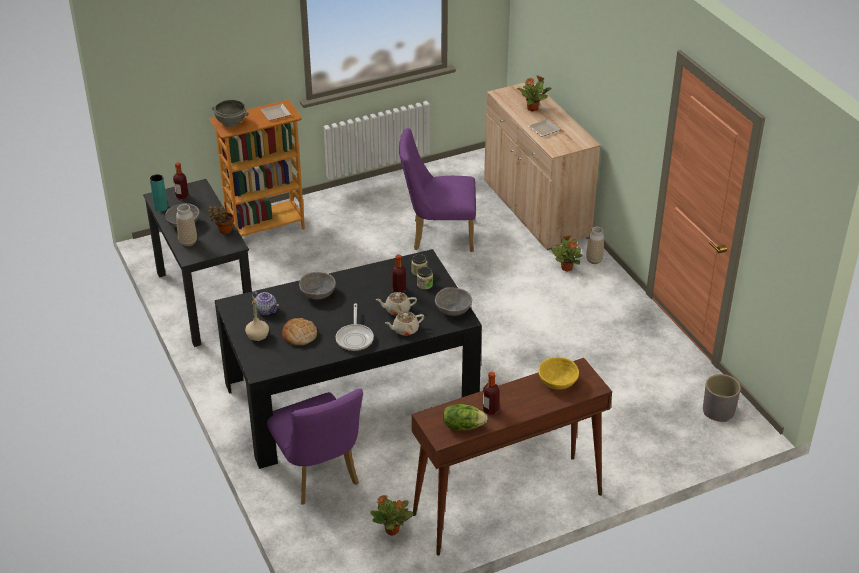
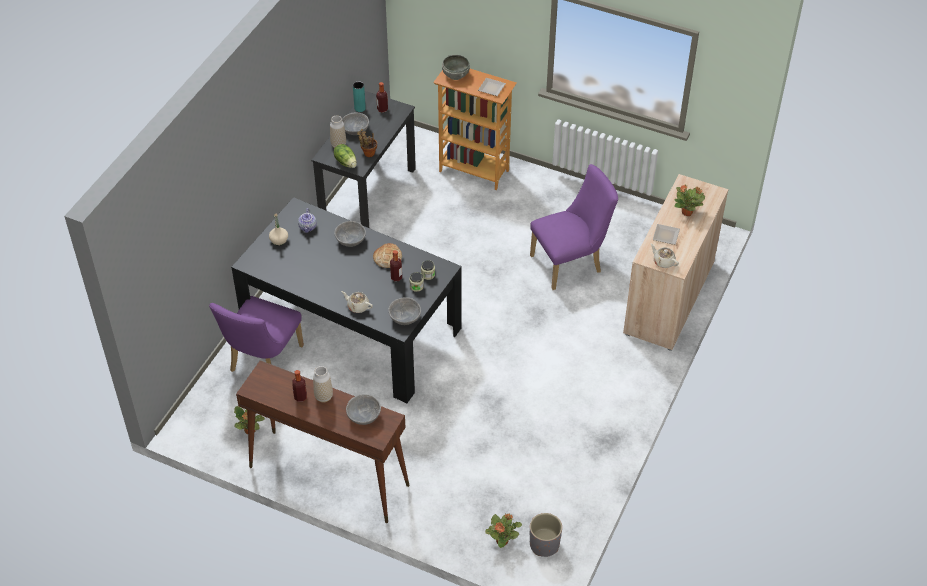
camera: 50 degrees right, 10 degrees up
bread [282,318,317,345] -> bread moved to [373,243,402,268]
frying pan [336,303,374,351] -> none
beige teapot [376,292,417,316] -> beige teapot moved to [651,244,679,268]
purple chair [399,128,476,252] -> purple chair turned 105 degrees clockwise [530,164,618,290]
lettuce [443,404,488,430] -> lettuce moved to [334,144,357,168]
yellow bowl [538,357,579,390] -> grey bowl [346,394,381,425]
potted plant [551,235,583,271] -> potted plant moved to [485,514,522,548]
vase [586,227,604,264] -> vase moved to [313,366,333,402]

